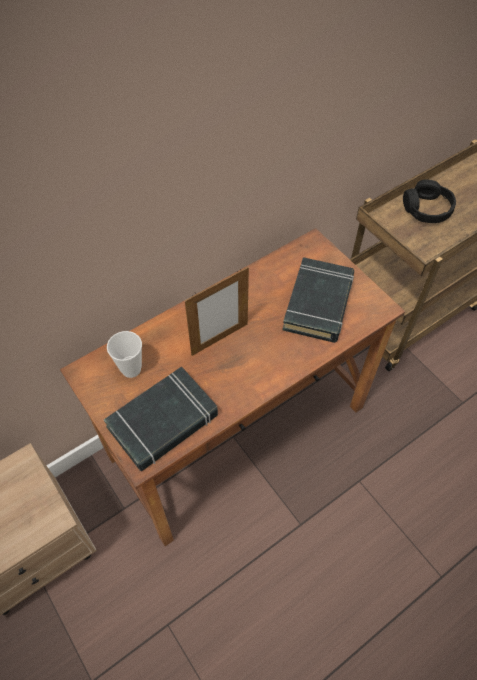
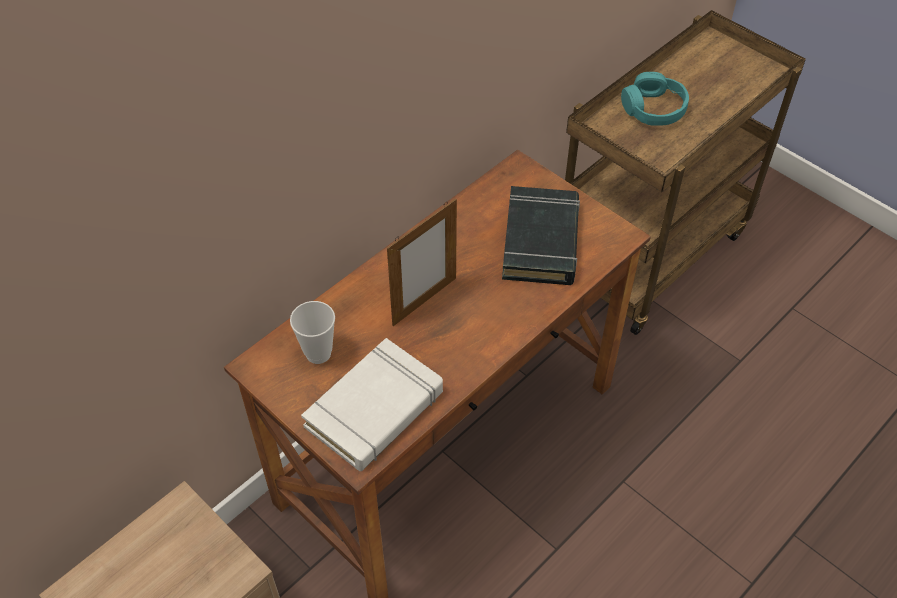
camera: 10 degrees left, 5 degrees down
black book [104,367,218,471] -> white book [301,338,443,471]
black headphones [403,179,456,223] -> turquoise headphones [621,72,689,126]

